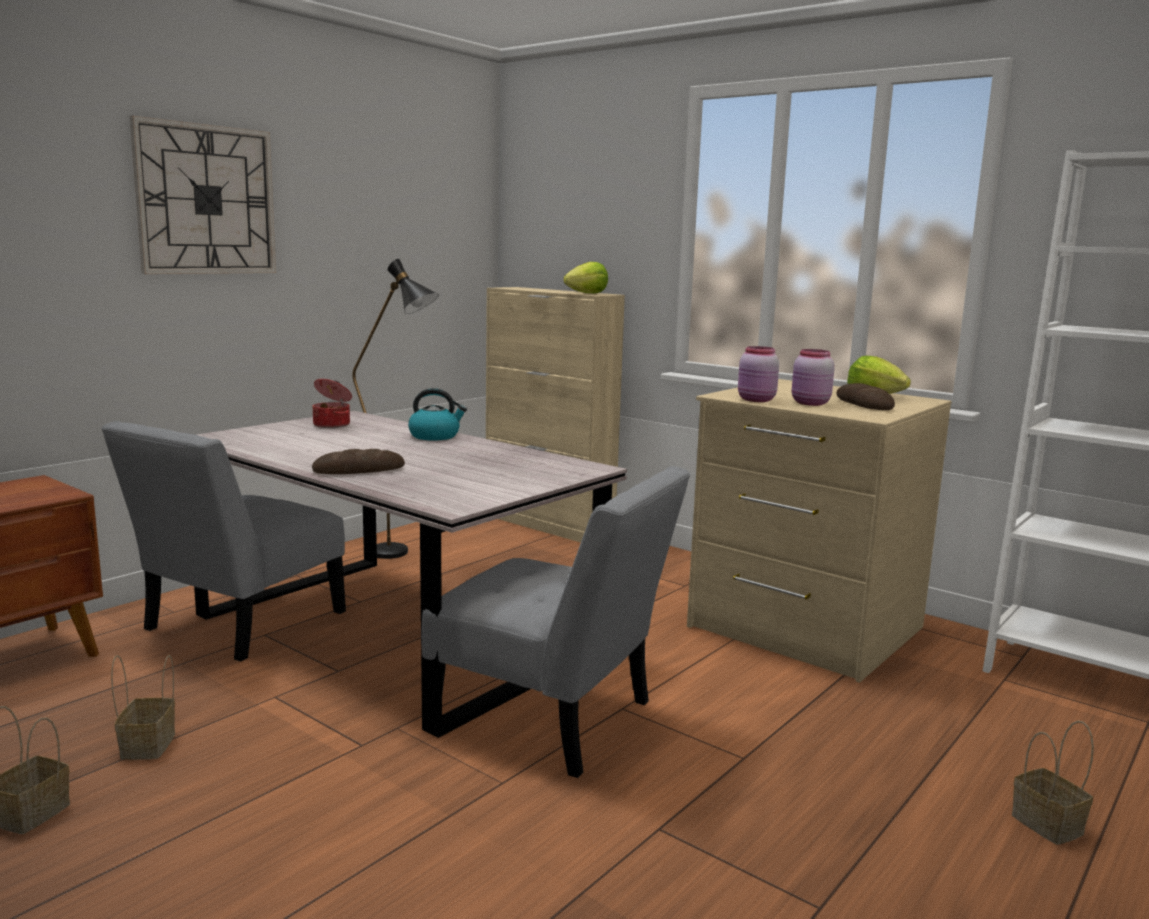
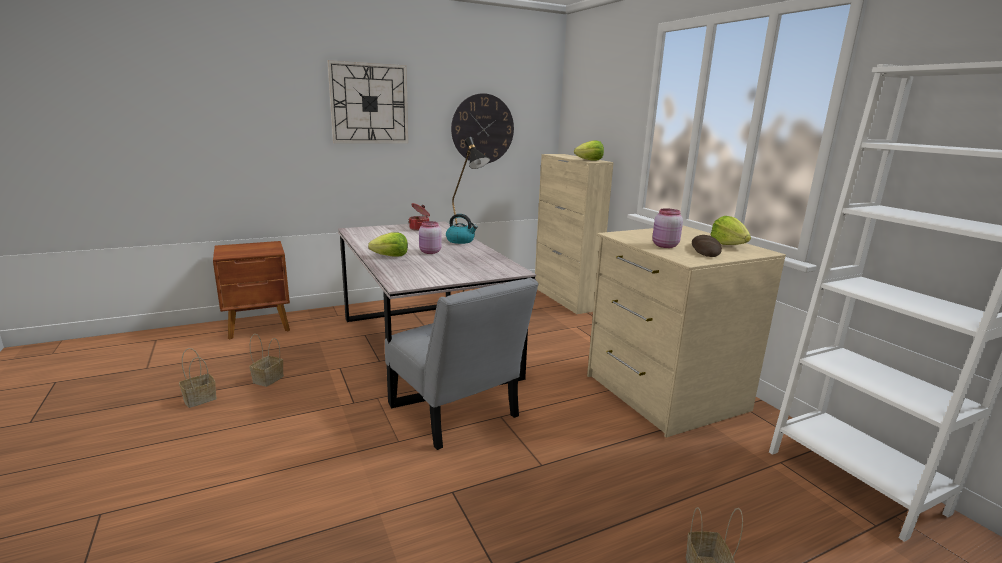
camera: 25 degrees right, 5 degrees up
grey chair [101,421,346,662] -> none
bread [312,449,405,474] -> lettuce [368,232,408,256]
pink jar [738,346,779,402] -> pink jar moved to [419,221,442,254]
none -> wall clock [451,93,514,163]

